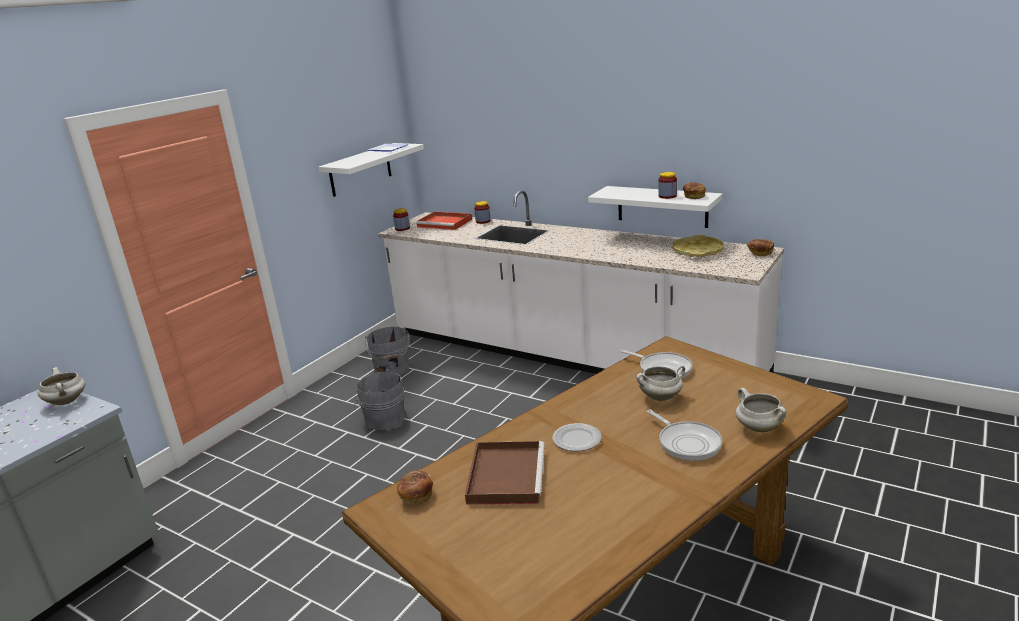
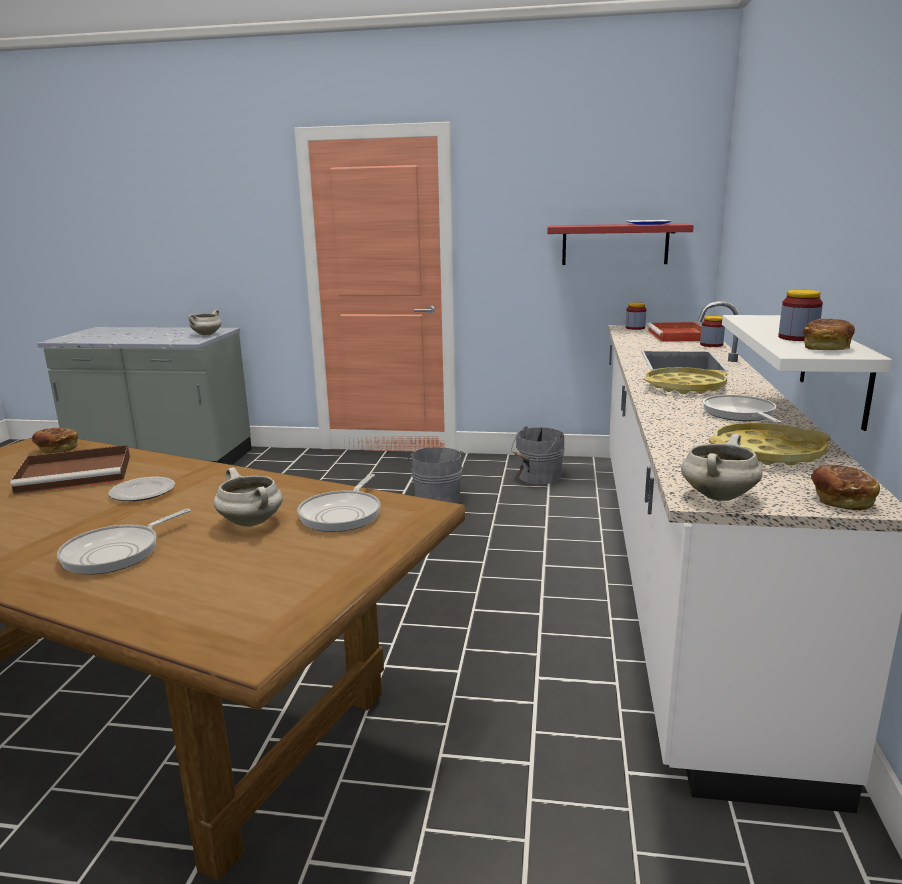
camera: 65 degrees right, 5 degrees down
white shelf [318,143,424,197] -> red shelf [547,223,694,265]
white cooking pot [736,388,787,432] -> white cooking pot moved to [681,434,763,501]
none -> yellow tray [644,367,728,394]
none -> frying pan [703,395,781,423]

